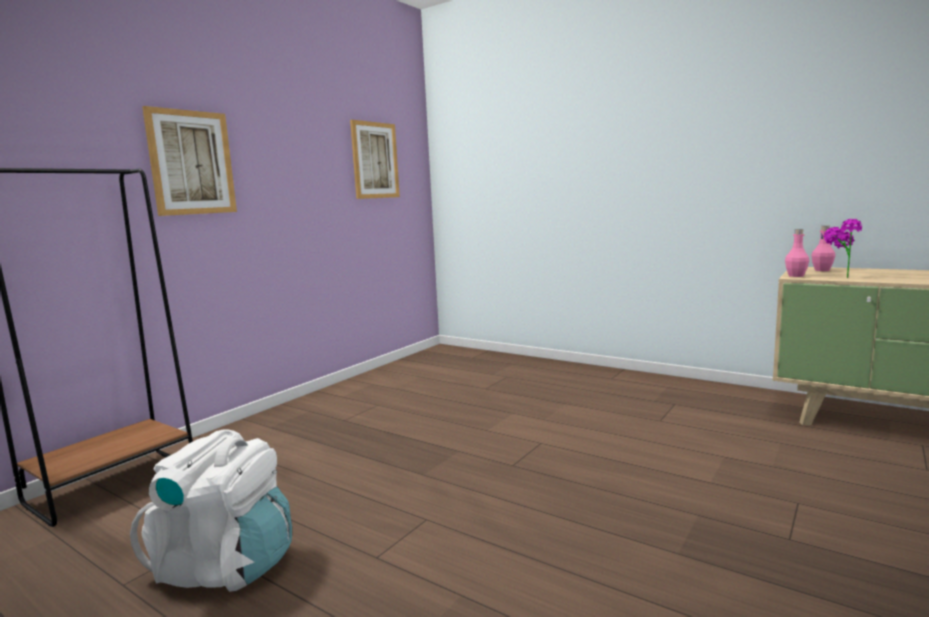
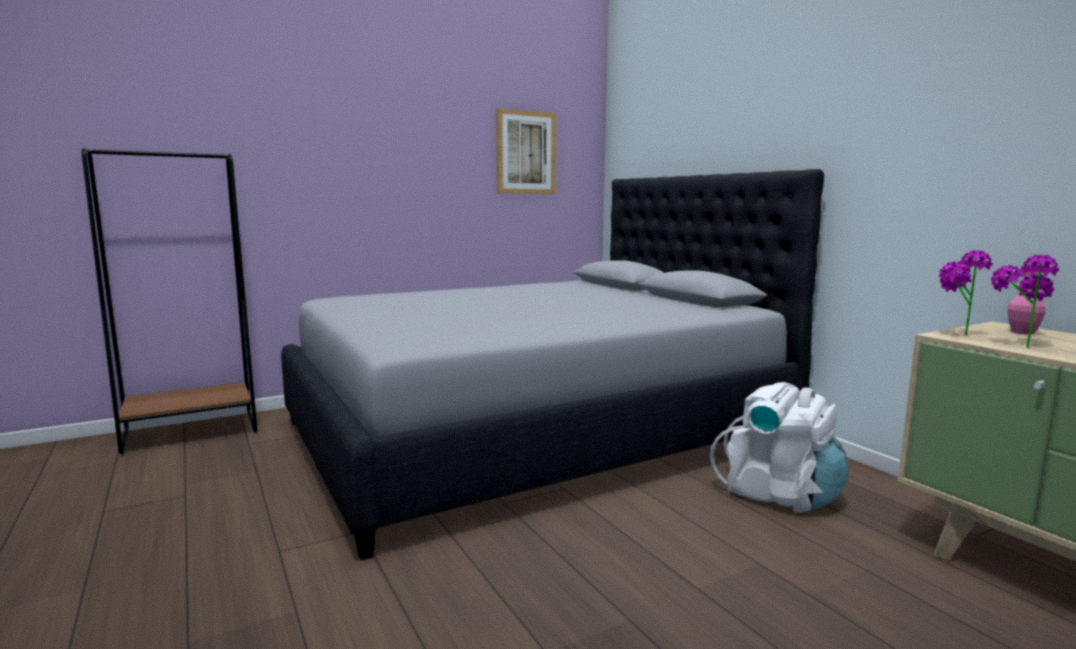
camera: 25 degrees right, 0 degrees up
white backpack [130,429,292,592] -> white backpack moved to [710,382,849,513]
picture [142,106,237,216] -> none
pink bottle [785,229,809,277] -> potted plant [939,250,993,336]
none -> grey bed [281,169,824,560]

